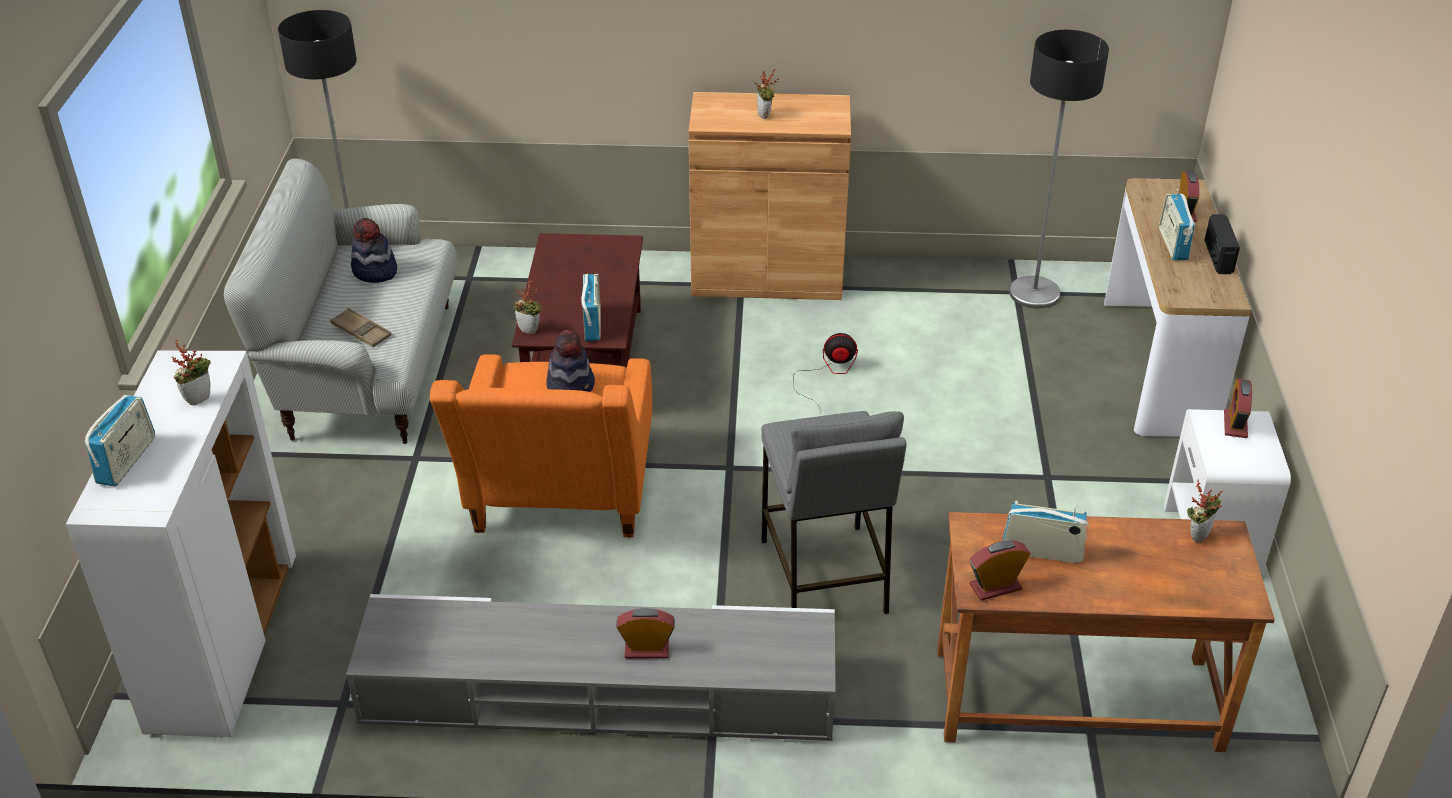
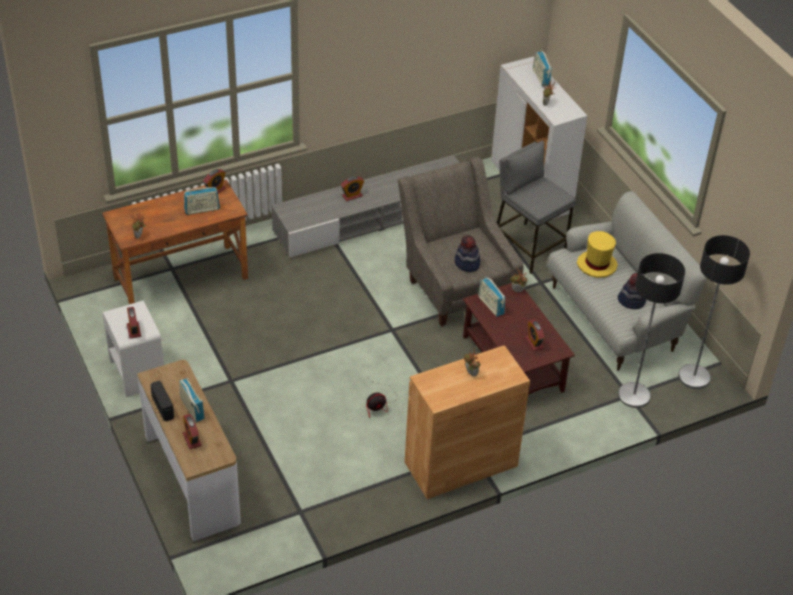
camera: 150 degrees right, 5 degrees up
brown tray [330,308,391,347] -> yellow hat [577,231,618,278]
orange armchair [430,354,652,537] -> grey armchair [398,157,524,326]
grey stool [761,411,906,614] -> grey stool moved to [497,141,576,274]
floor lamp [1009,30,1109,308] -> floor lamp moved to [618,253,685,408]
none -> alarm clock [525,320,545,351]

